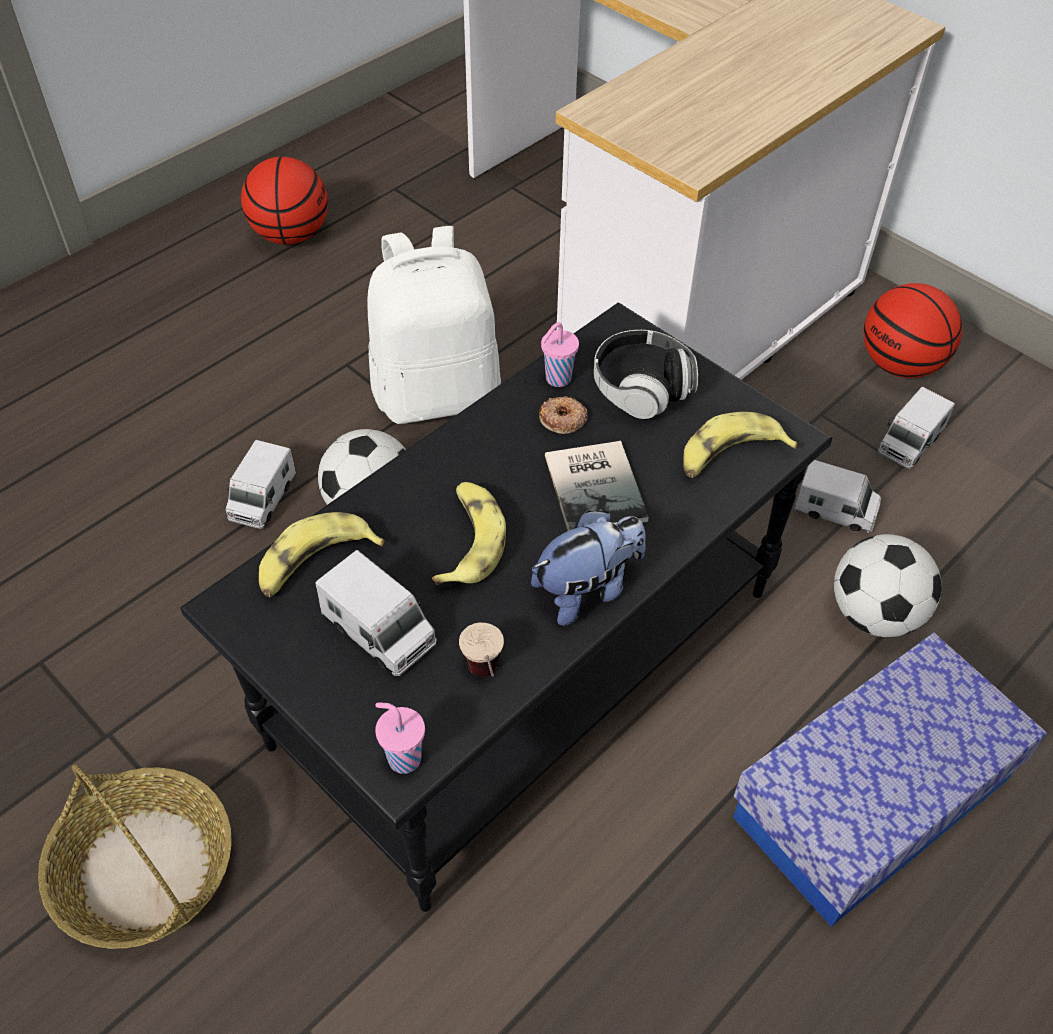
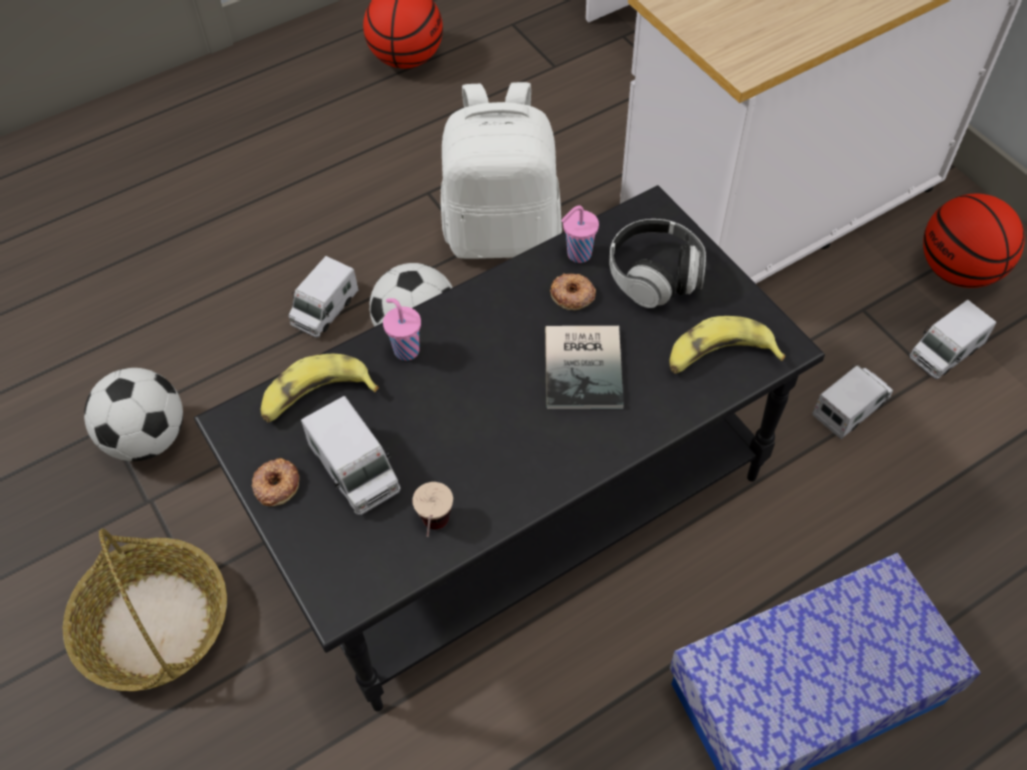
camera: 15 degrees right, 5 degrees up
pink cup [375,702,425,774] -> pink cup moved to [383,298,421,361]
banana [432,482,506,585] -> none
plush toy [531,510,646,626] -> none
toy truck [794,460,881,533] -> toy truck turned 75 degrees counterclockwise [812,364,893,439]
football [834,534,942,637] -> football moved to [84,368,183,461]
none -> donut [252,458,299,506]

